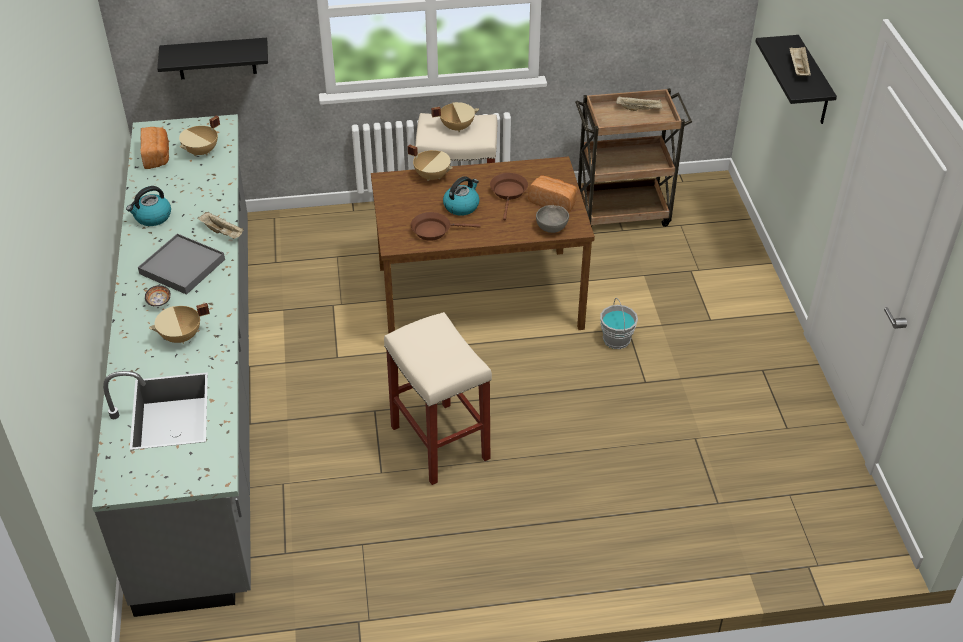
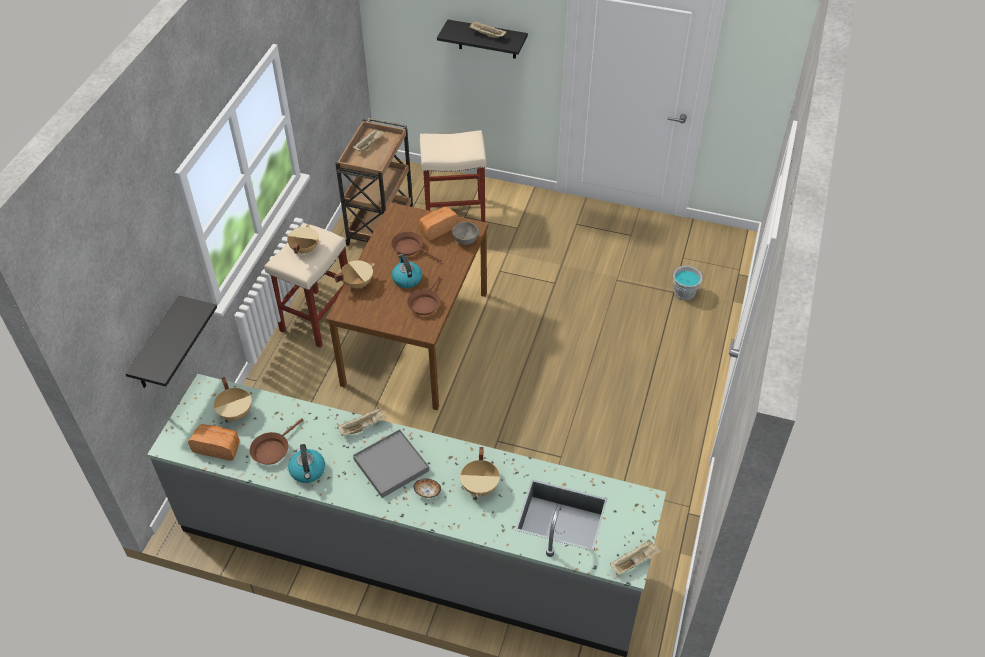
camera: 65 degrees left, 5 degrees up
beige stool [384,312,492,485] -> beige stool moved to [420,130,486,222]
grey bucket [600,298,638,349] -> grey bucket moved to [673,265,704,300]
none -> brown frying pan [250,418,304,465]
none -> beige tray [610,540,661,575]

